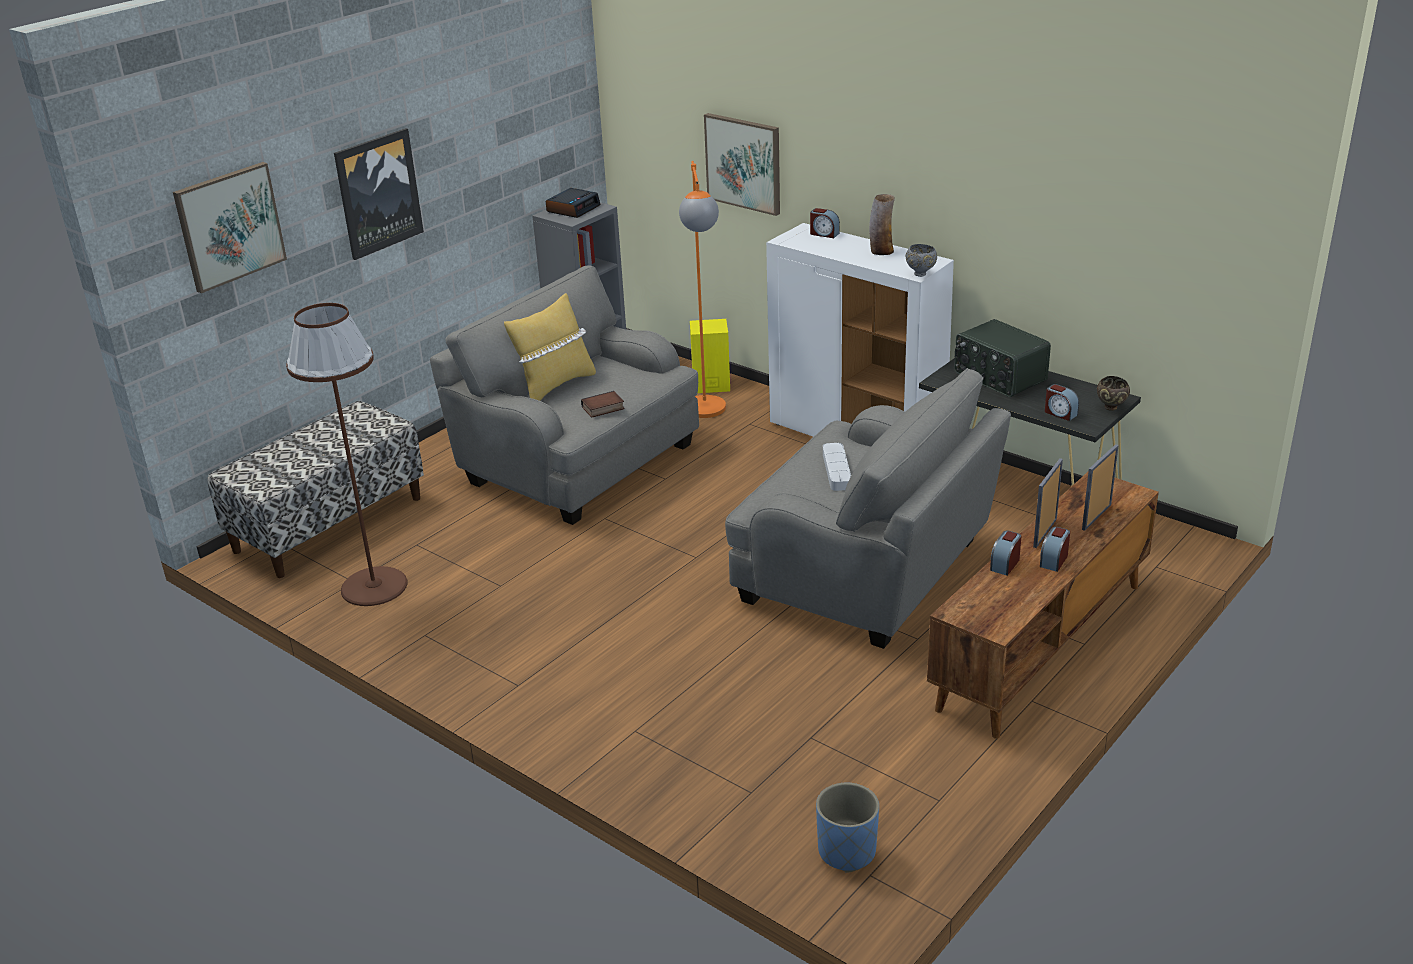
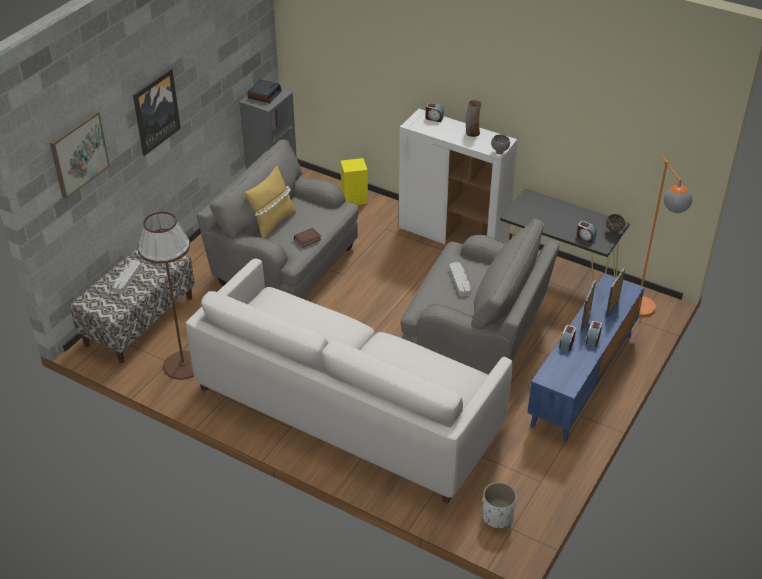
camera: 10 degrees left, 10 degrees up
orange floor lamp [679,161,726,418] -> orange floor lamp moved to [639,156,692,317]
picture [704,113,780,216] -> none
blue planter [816,783,879,873] -> white planter [482,482,517,529]
brown tv stand [927,472,1159,739] -> blue tv stand [527,274,644,441]
radio [954,319,1051,397] -> none
none -> grey tray [112,260,141,293]
none -> white sofa [186,258,513,504]

